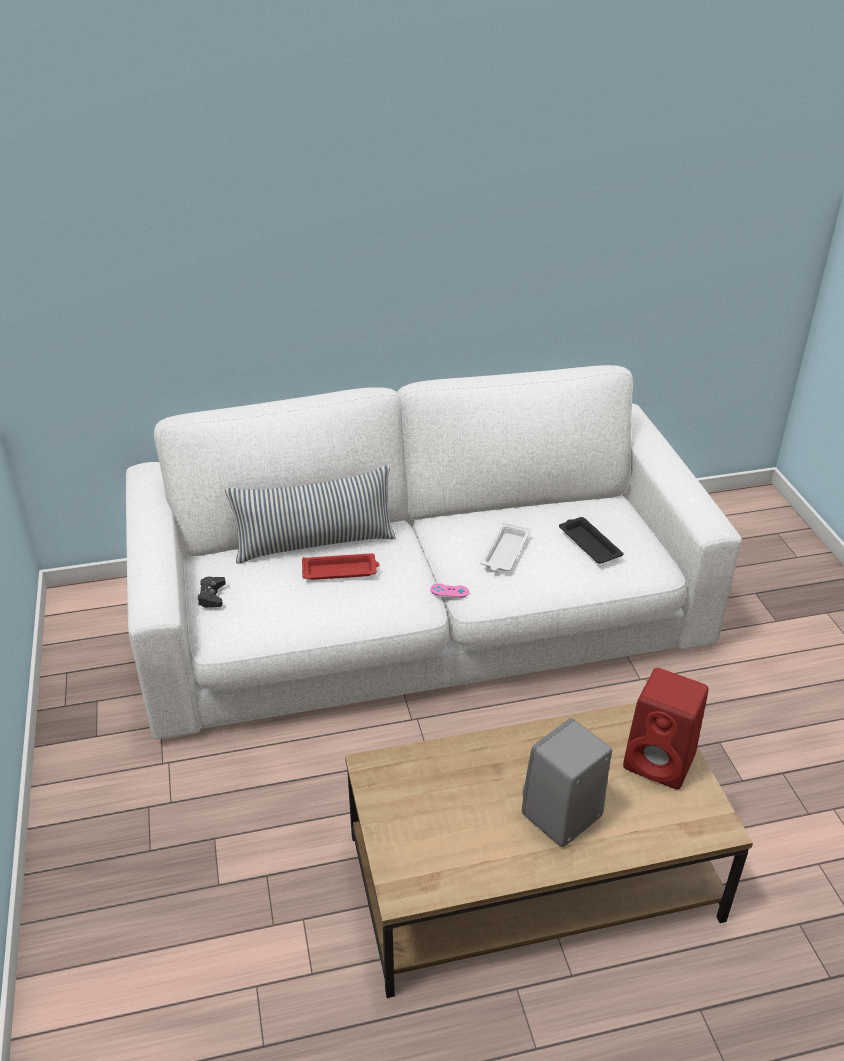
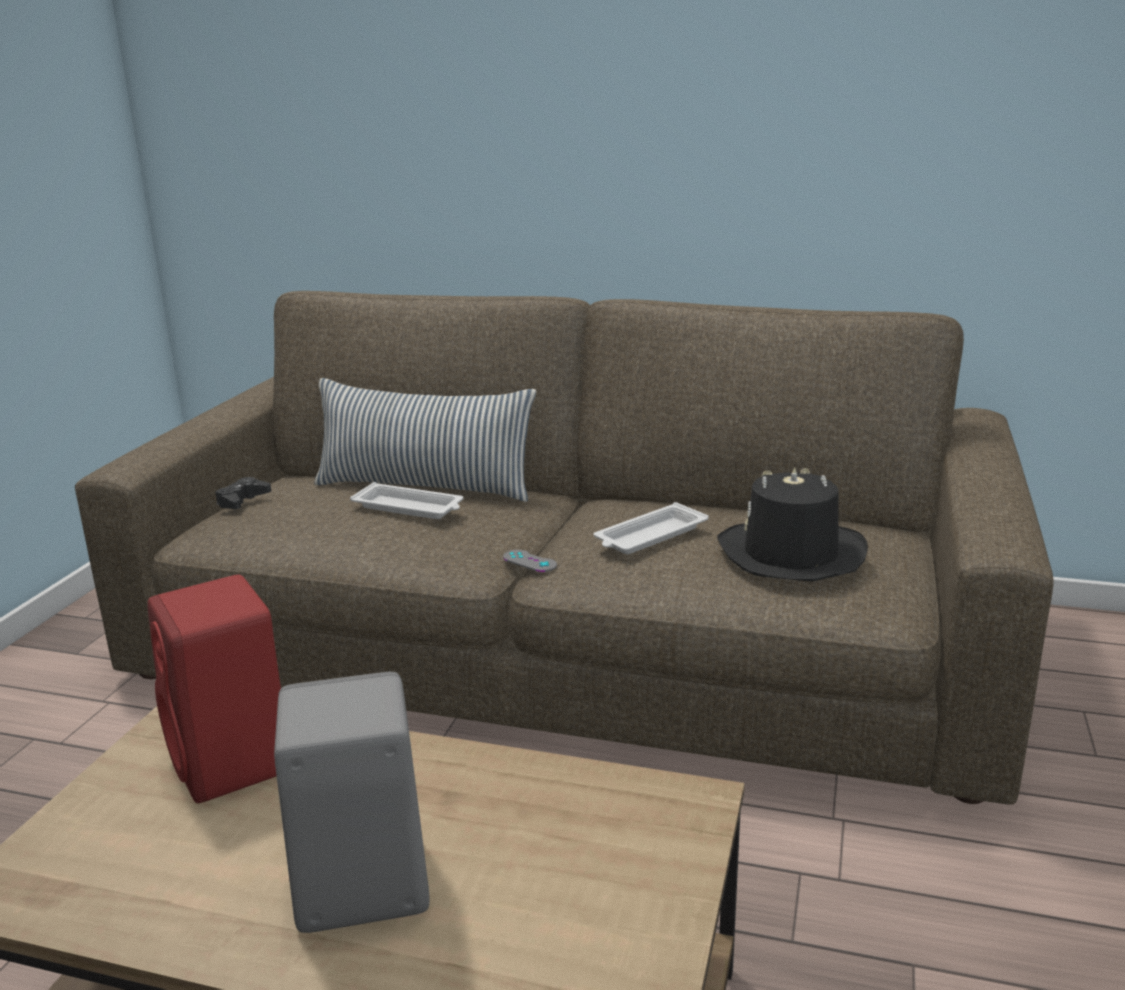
camera: 30 degrees right, 15 degrees down
white sofa [126,365,742,740] -> brown sofa [75,291,1054,805]
red tray [302,553,380,580] -> white tray [350,482,464,519]
pink game controller [430,583,469,597] -> grey game controller [503,550,557,572]
black tray [559,517,624,564] -> black hat [717,467,868,582]
red speaker [623,668,708,789] -> red speaker moved to [147,575,281,803]

